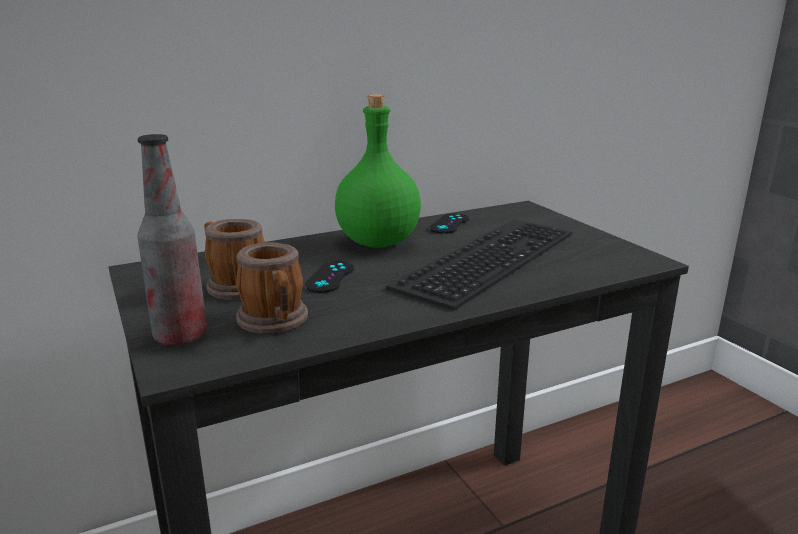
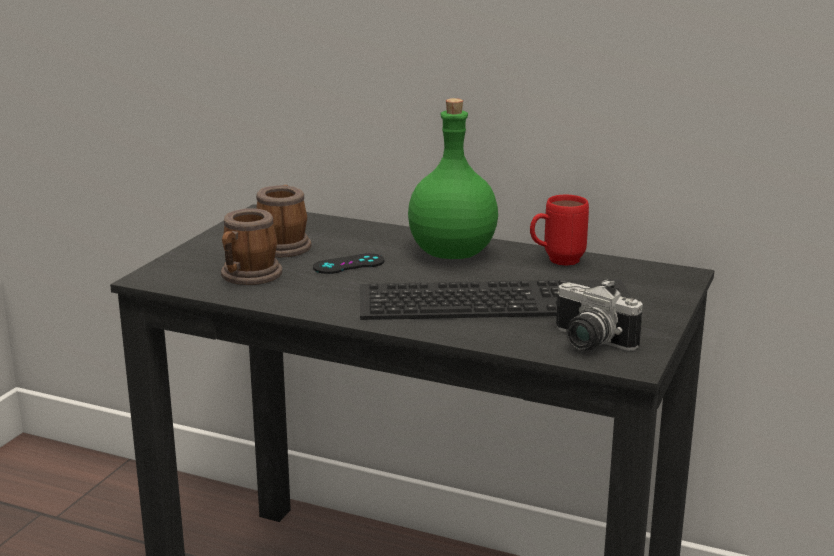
camera: 50 degrees right, 0 degrees up
bottle [137,134,207,346] -> none
black game controller [429,213,469,234] -> red mug [530,195,589,266]
none -> camera [556,279,643,351]

